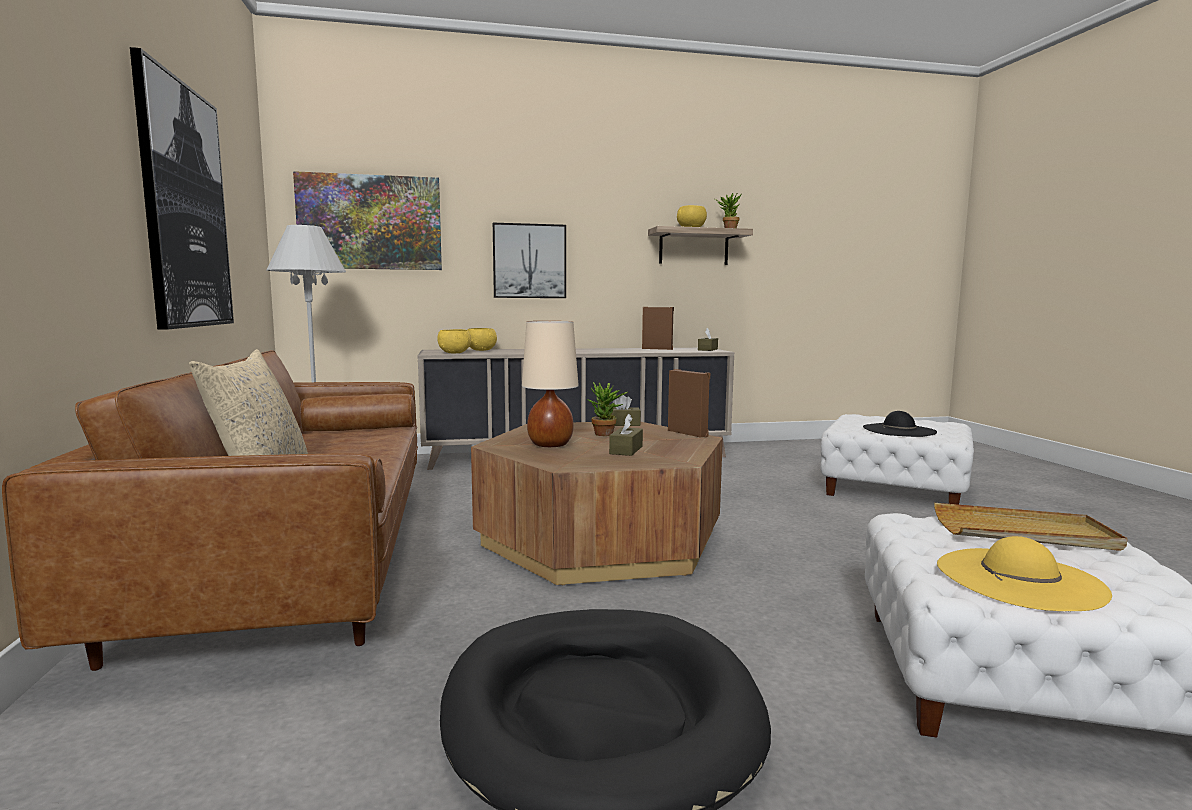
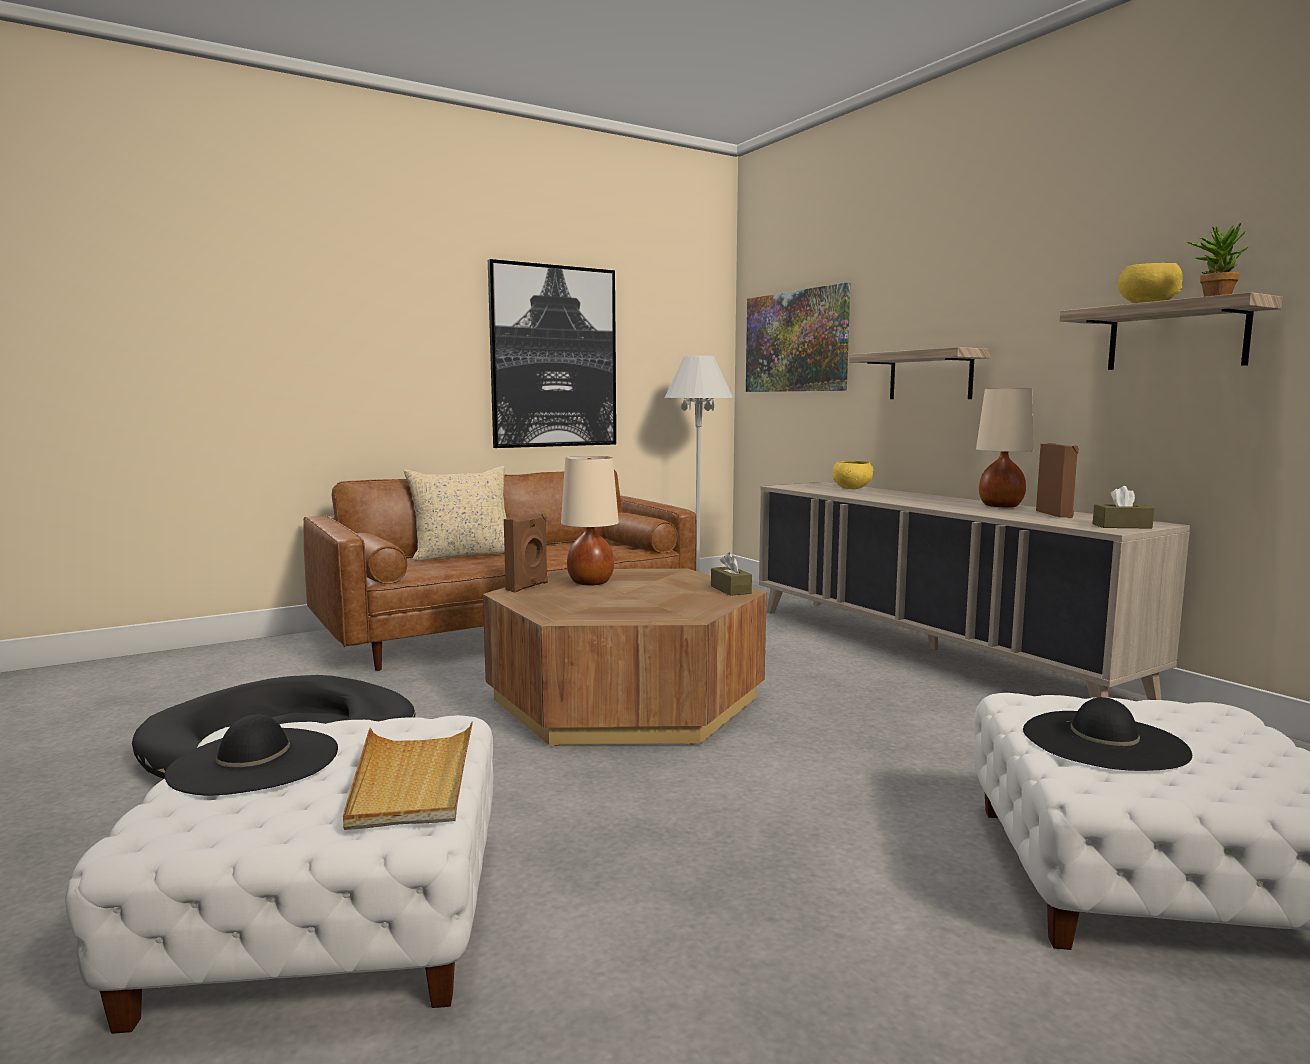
camera: 70 degrees right, 0 degrees up
yellow bowl [437,329,471,353] -> none
picture [493,223,566,298] -> shelf [849,347,990,399]
potted plant [588,382,628,436] -> none
brown tissue box [609,414,643,456] -> none
brown speaker [668,369,710,438] -> brown speaker moved to [504,513,548,592]
yellow hat [937,536,1112,611] -> black hat [165,714,338,796]
none -> beige table lamp [976,388,1034,508]

